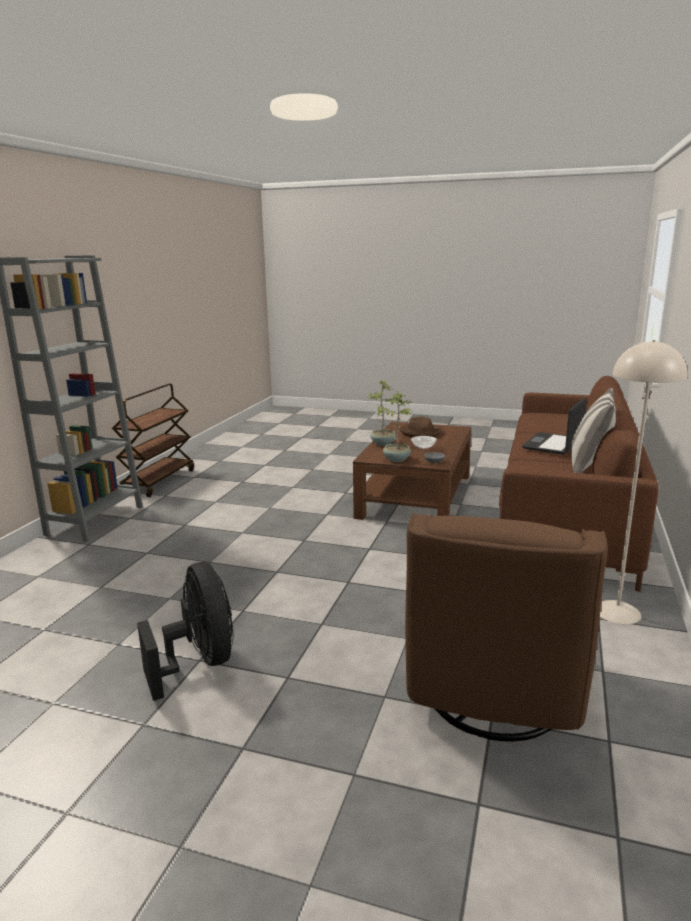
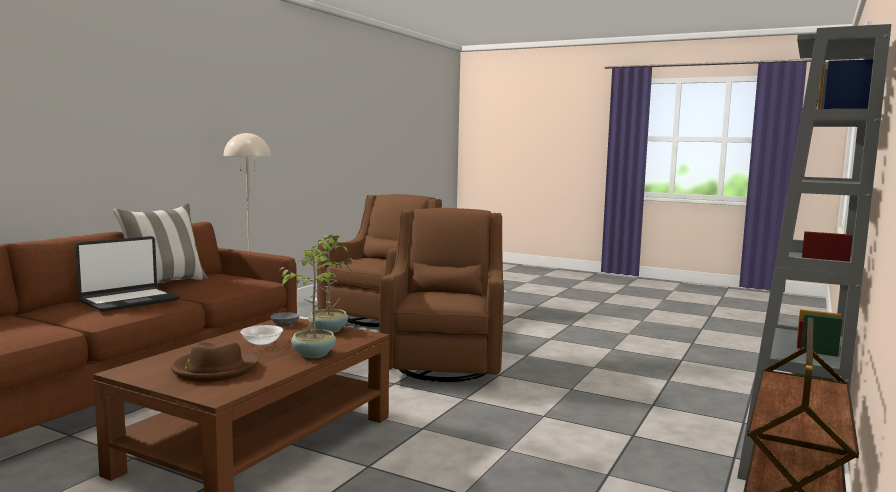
camera: 170 degrees left, 10 degrees down
black fan [137,562,234,701] -> none
none -> brown armchair [379,208,504,382]

